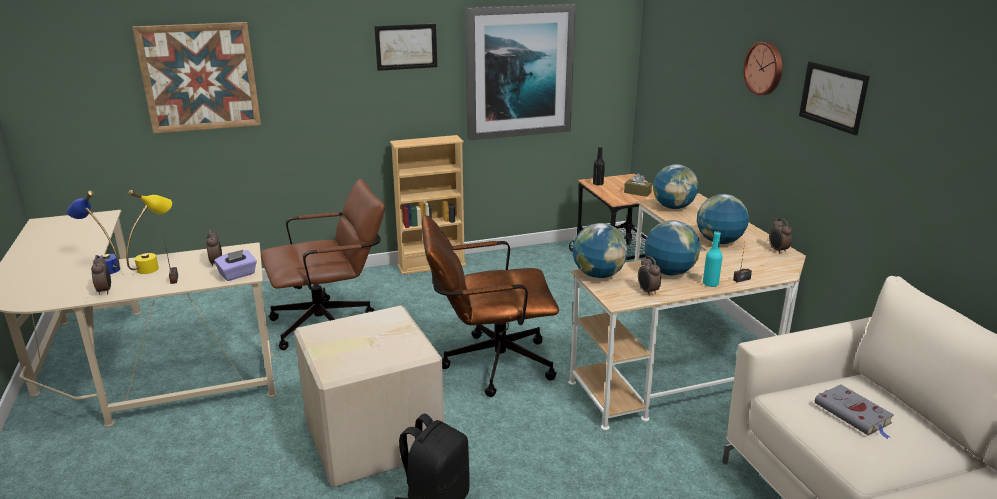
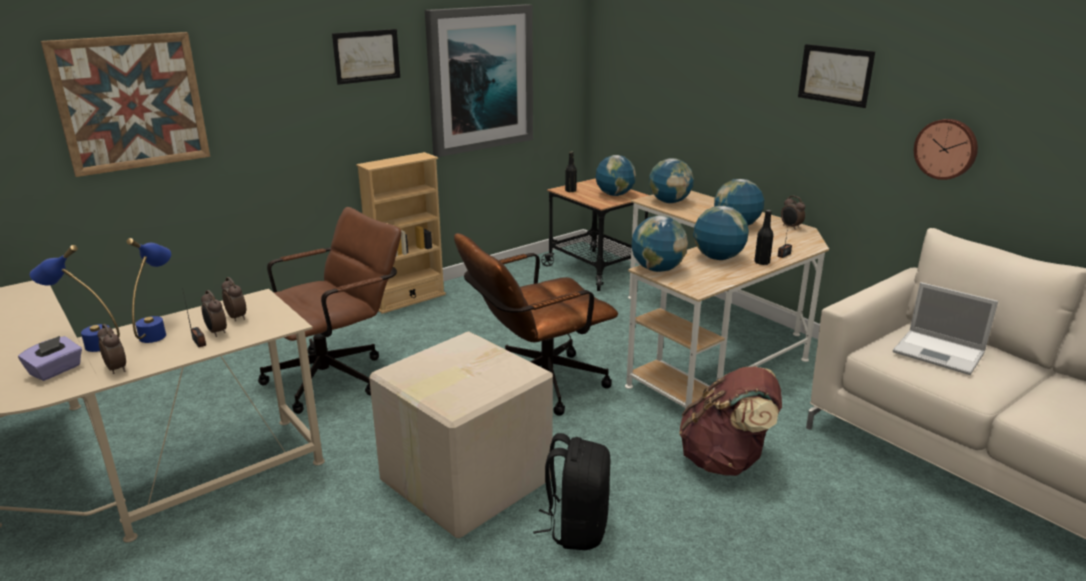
camera: 20 degrees left, 0 degrees up
yellow table lamp [126,190,172,274] -> blue table lamp [126,238,171,343]
purple tissue box [214,250,257,281] -> purple tissue box moved to [18,336,82,381]
brown tissue box [624,173,652,197] -> globe [596,155,636,196]
alarm clock [638,256,661,296] -> alarm clock moved to [201,290,227,337]
turquoise bottle [703,231,722,287] -> black bottle [754,210,774,265]
wall clock [744,42,782,95] -> wall clock moved to [914,119,978,180]
grey book [815,385,894,439] -> laptop [893,282,998,375]
none -> brown backpack [679,366,782,476]

